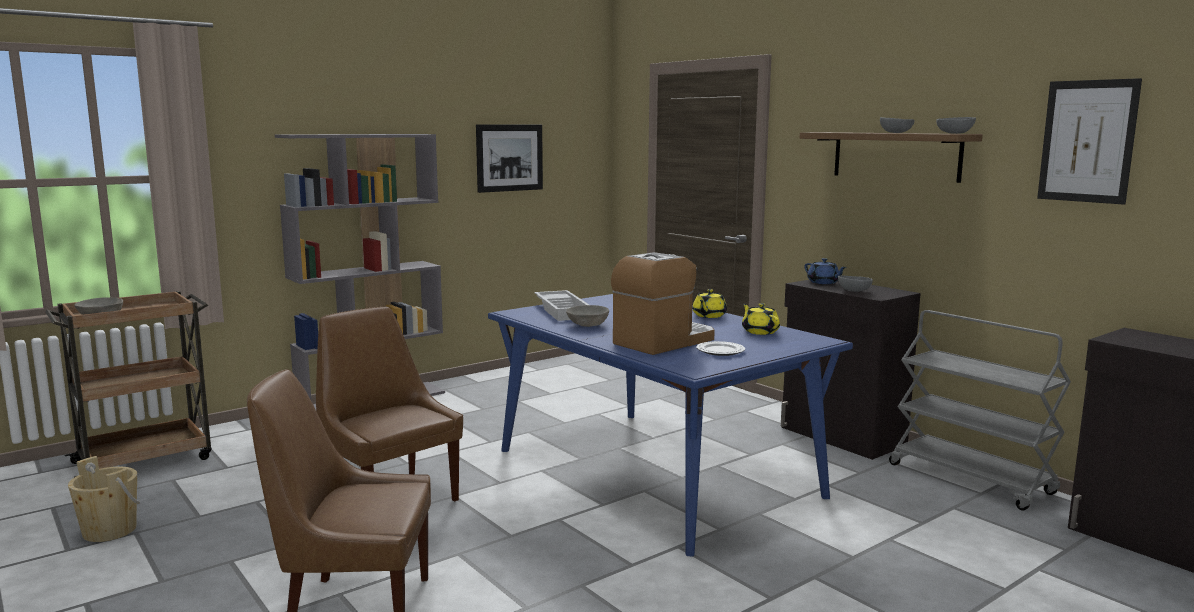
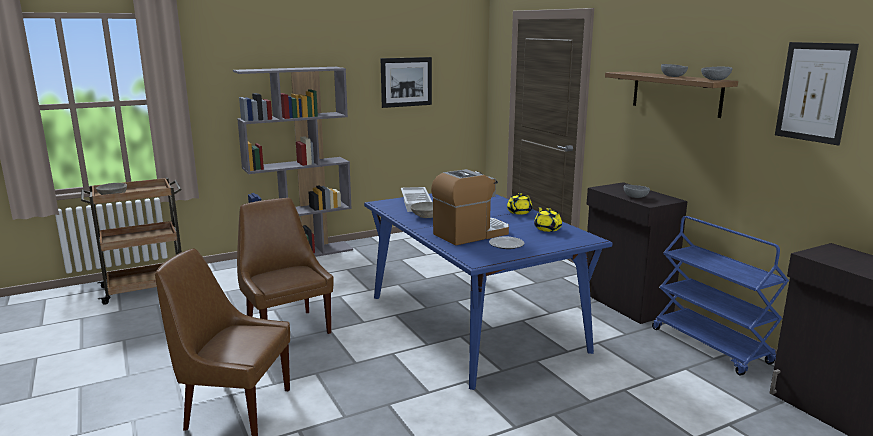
camera: 10 degrees right, 5 degrees up
beige bucket [68,456,140,542] -> none
blue teapot [804,258,847,284] -> none
grey cart [889,310,1071,511] -> blue cart [652,216,789,376]

